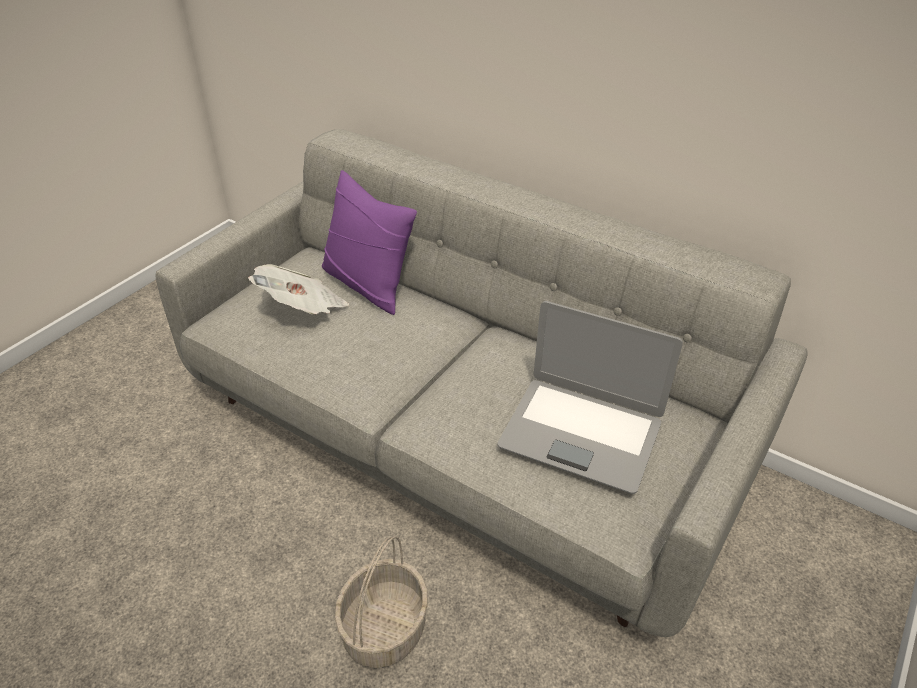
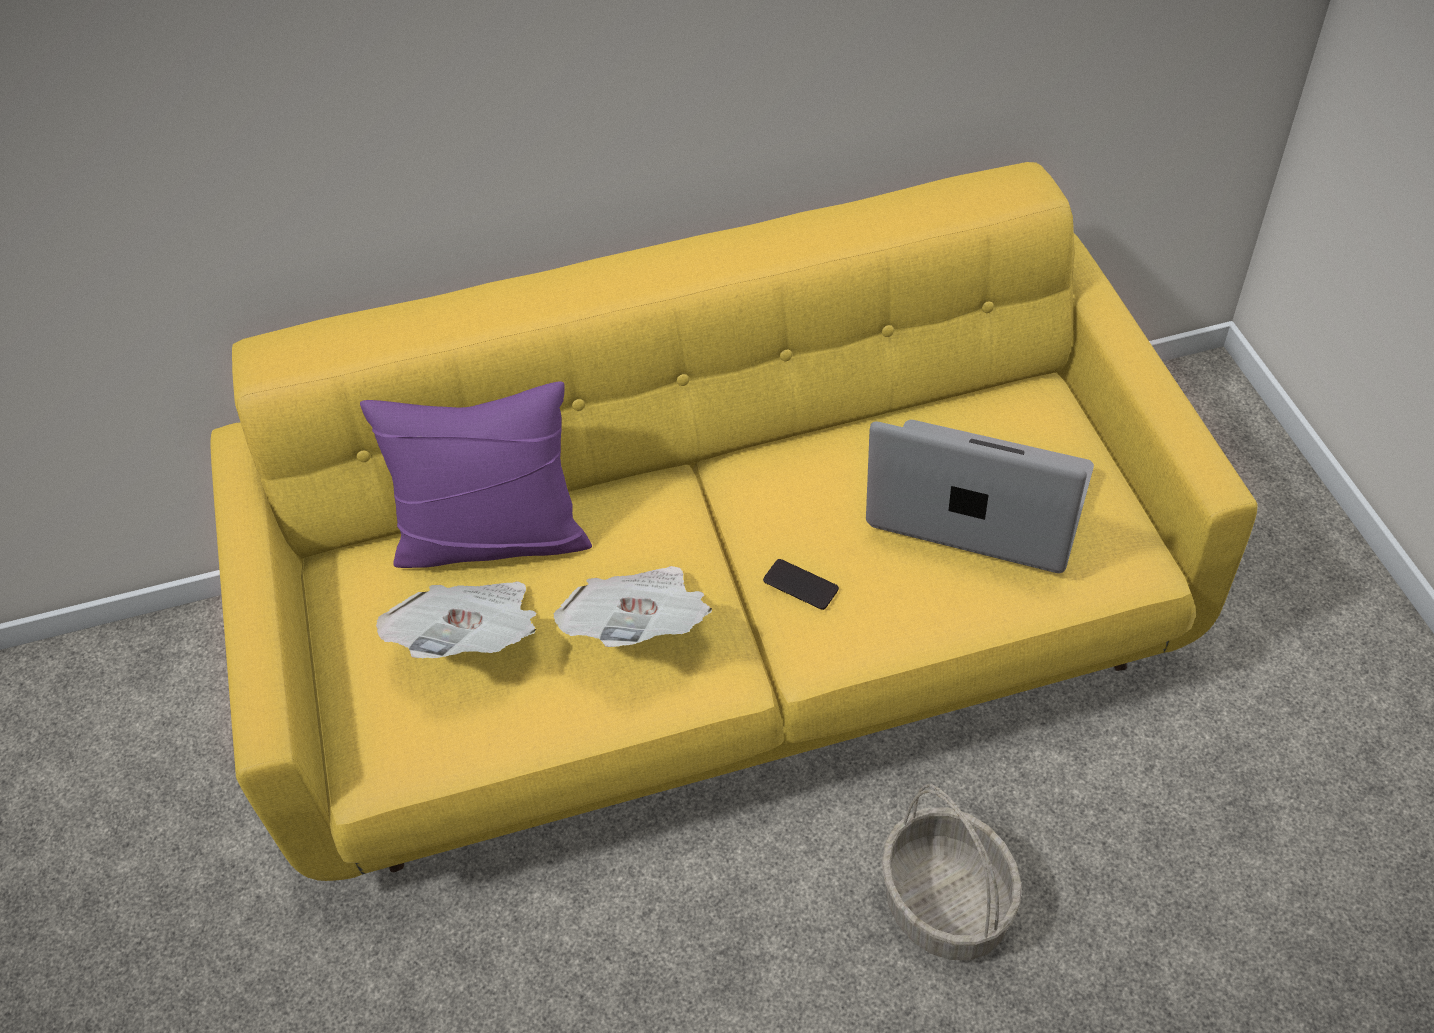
camera: 45 degrees left, 10 degrees up
grey sofa [155,129,808,637] -> yellow sofa [210,162,1258,881]
laptop [498,301,683,494] -> laptop turned 135 degrees counterclockwise [866,420,1094,573]
none -> newspaper [553,566,712,647]
none -> phone [763,559,839,610]

